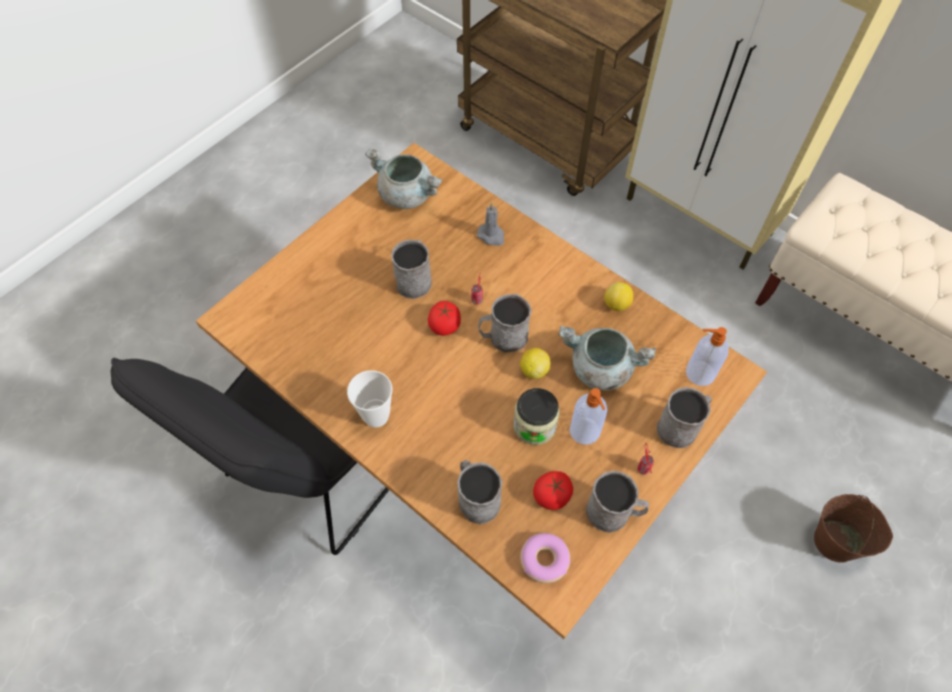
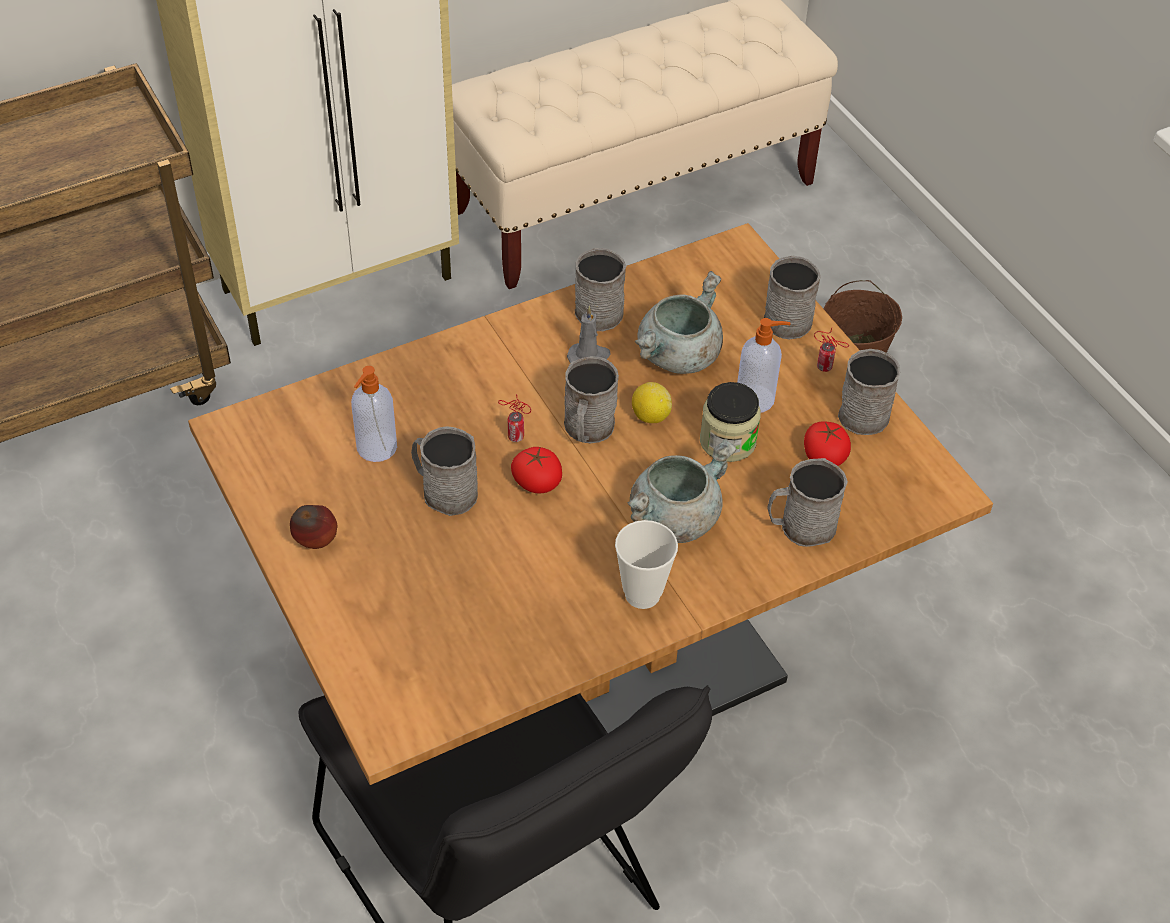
camera: 70 degrees left, 10 degrees down
grey cooking pot [365,149,442,209] -> grey cooking pot moved to [628,439,736,543]
grey candle [477,202,504,246] -> grey candle moved to [567,306,611,363]
donut [520,533,570,583] -> none
lemon [604,282,633,311] -> grey mug [575,248,626,331]
soap dispenser [686,327,729,386] -> soap dispenser moved to [351,366,397,462]
none -> apple [290,505,337,549]

